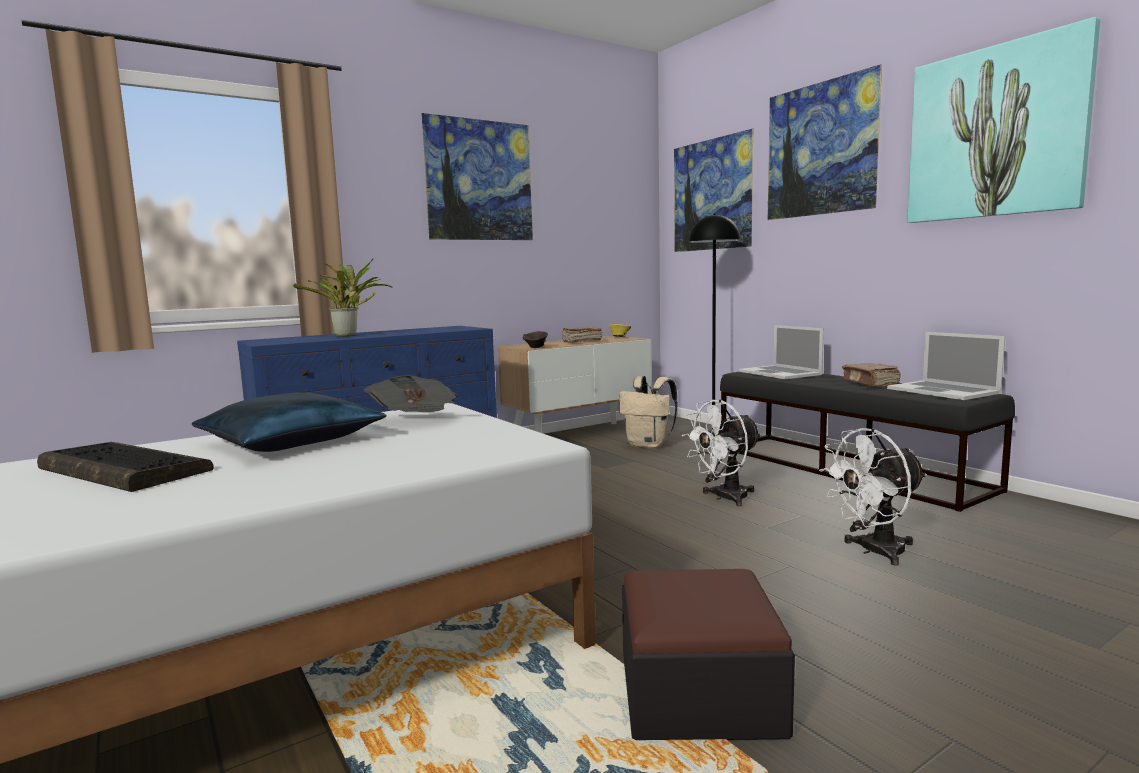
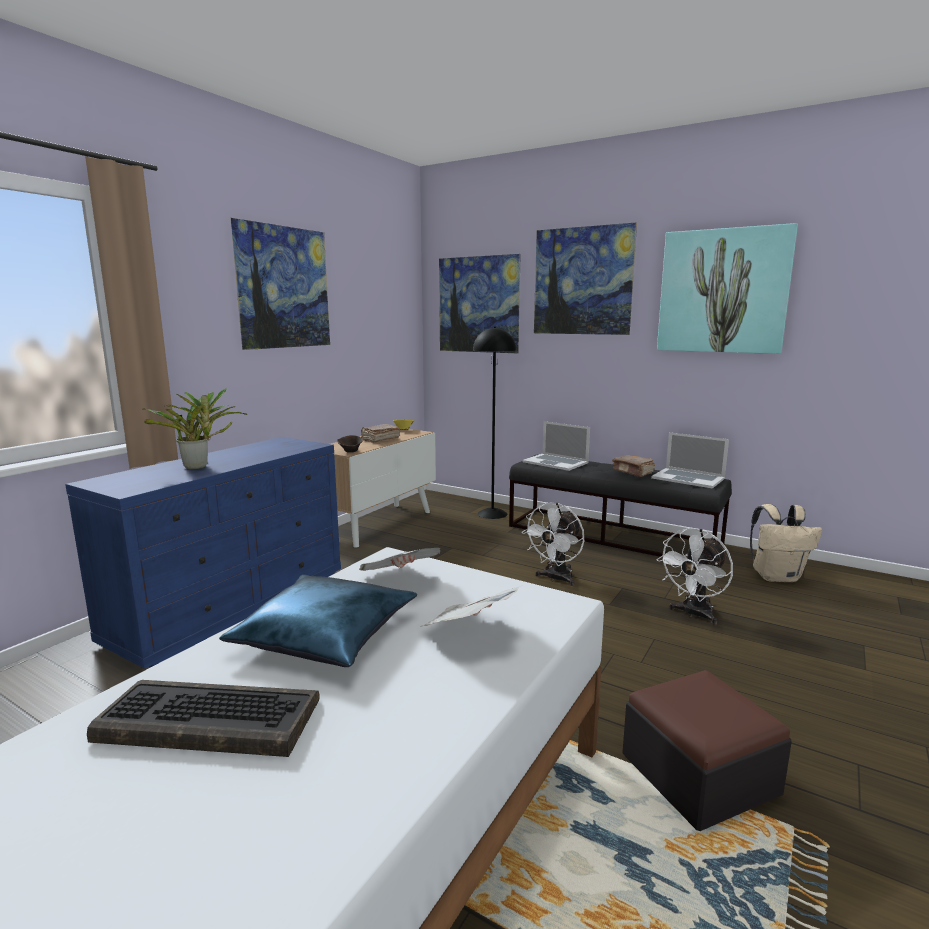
camera: 25 degrees left, 5 degrees up
beige backpack [619,376,677,448] -> beige backpack moved to [750,504,822,582]
none -> newspaper [420,586,520,627]

